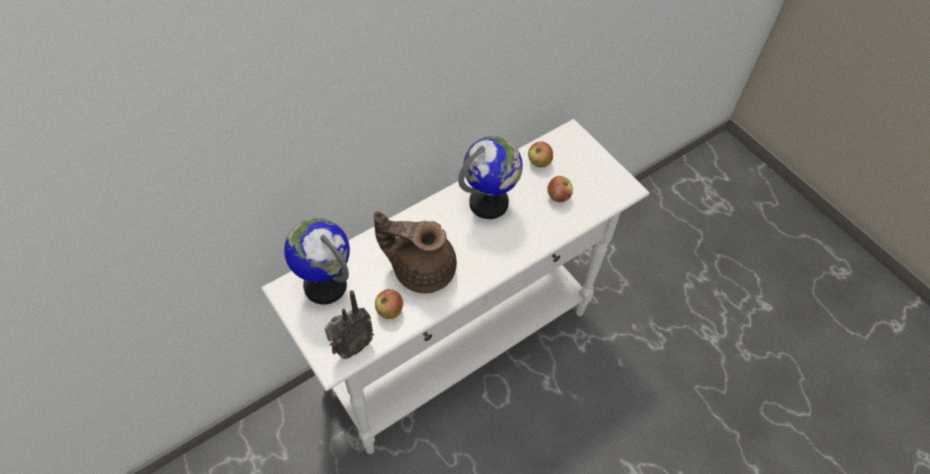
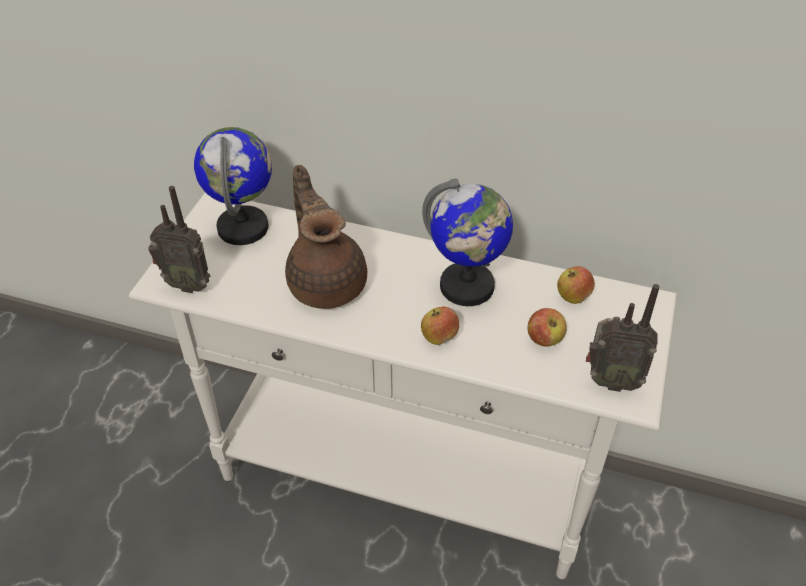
camera: 55 degrees right, 10 degrees down
apple [375,289,403,319] -> apple moved to [421,307,459,345]
none -> radio [586,284,660,392]

